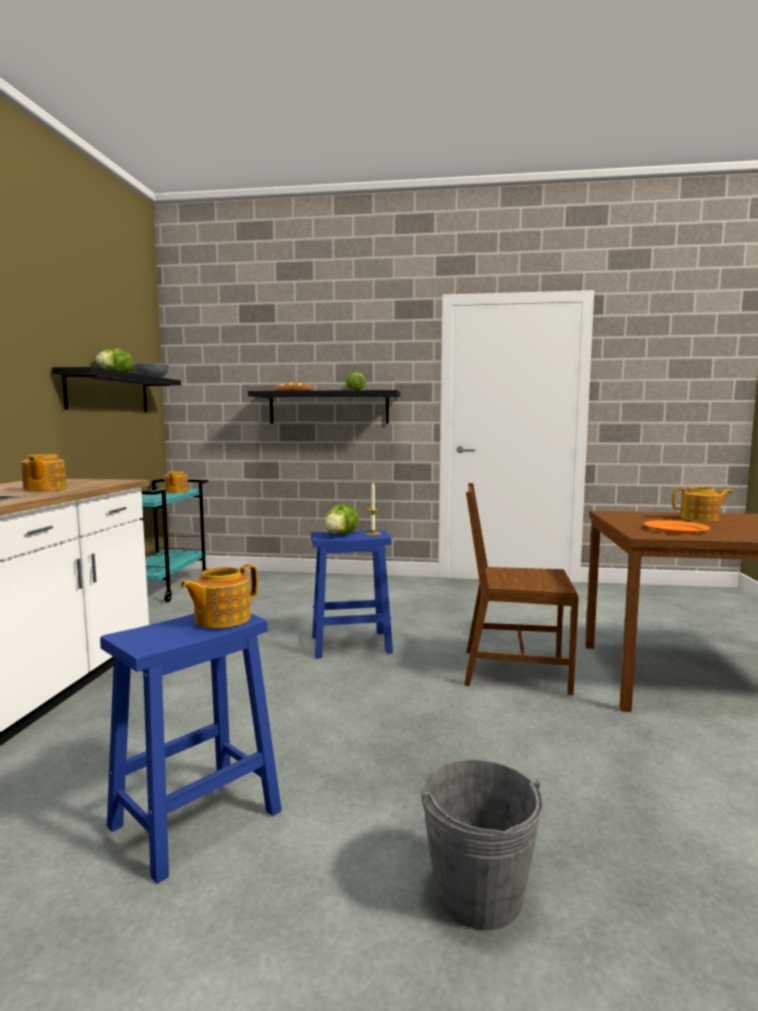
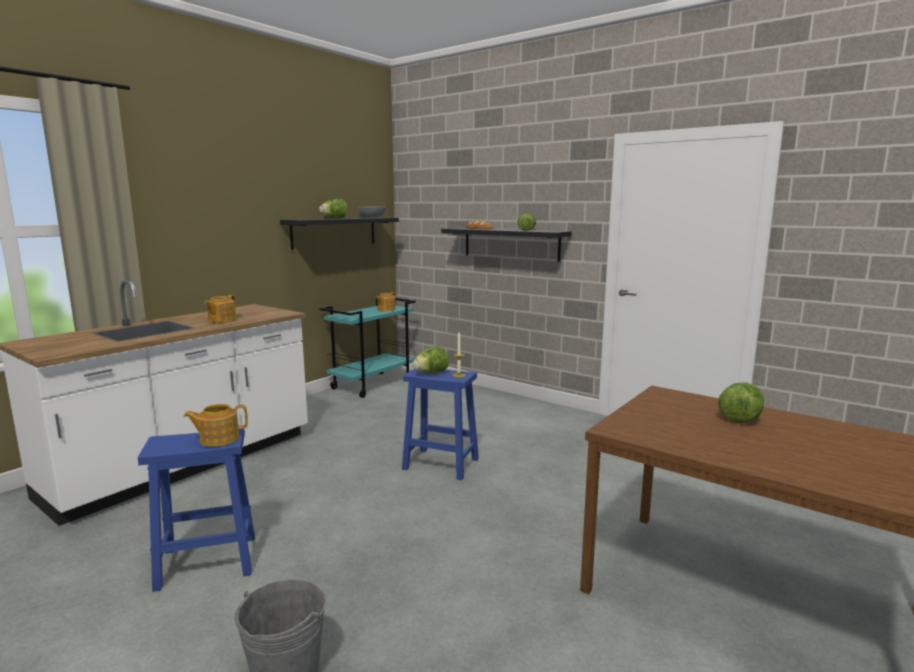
camera: 30 degrees right, 5 degrees up
brown chair [464,483,579,695] -> none
orange plate [644,520,710,534] -> none
teapot [672,487,732,522] -> lettuce [718,382,764,423]

